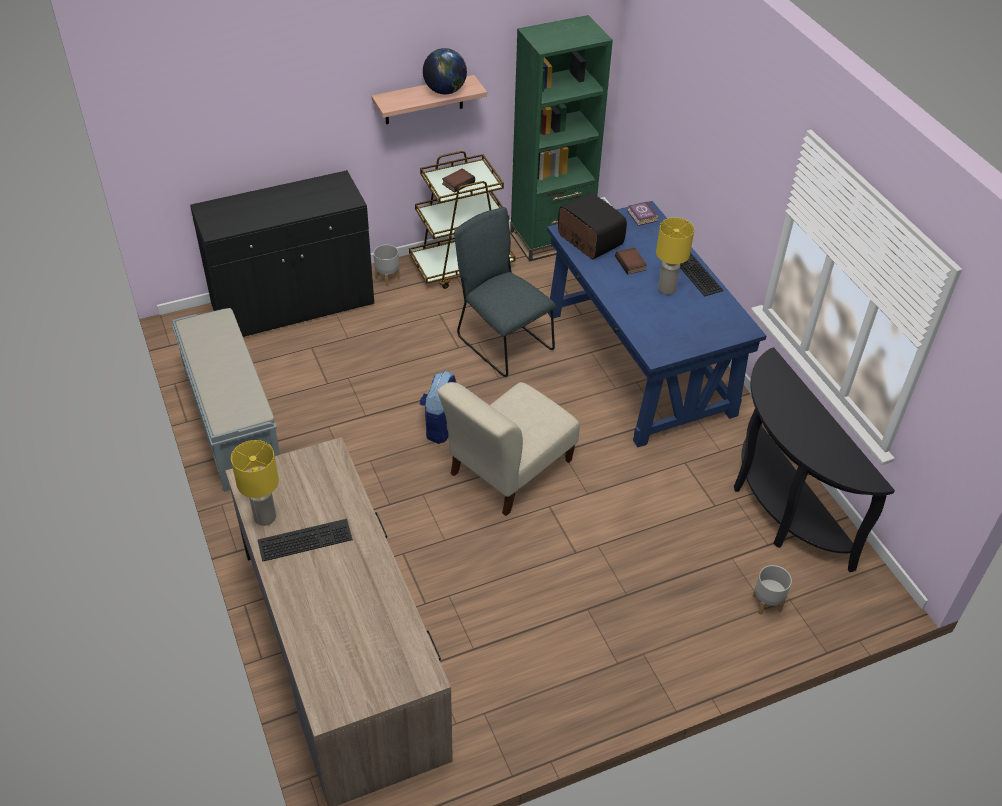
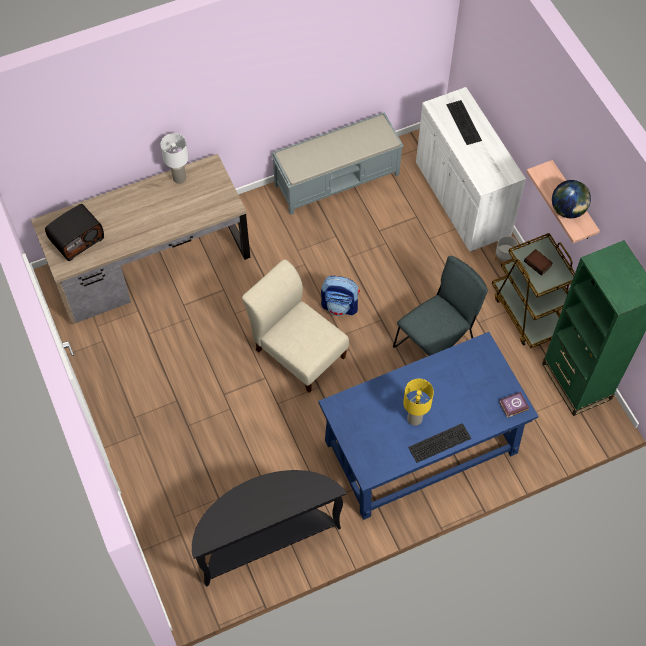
camera: 90 degrees right, 15 degrees up
black cabinet [190,170,374,337] -> white cabinet [416,87,526,252]
yellow table lamp [231,440,279,526] -> white table lamp [161,133,189,184]
keyboard [258,519,353,562] -> keyboard moved to [446,100,482,145]
radio [558,193,627,259] -> radio moved to [45,204,104,261]
book [615,248,647,275] -> none
grey planter [752,565,792,615] -> none

